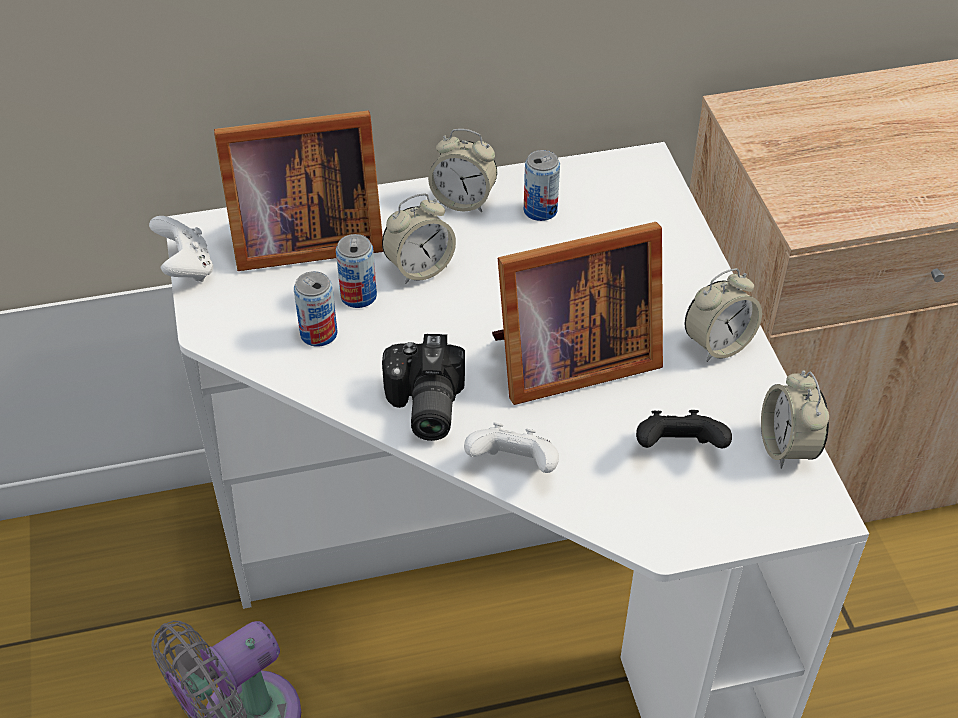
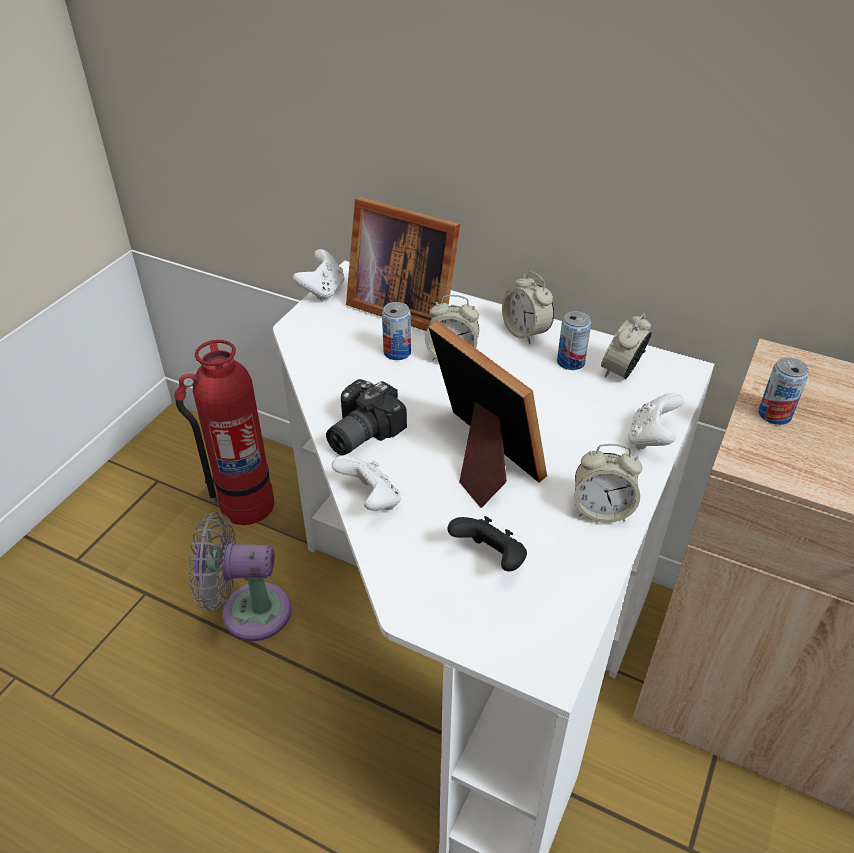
camera: 40 degrees right, 5 degrees down
can [294,271,337,347] -> can moved to [758,357,809,425]
picture frame [492,222,663,405] -> picture frame turned 150 degrees counterclockwise [428,320,547,508]
alarm clock [761,370,829,469] -> alarm clock moved to [601,313,652,379]
none -> fire extinguisher [174,340,274,525]
none -> white game controller [628,393,684,450]

